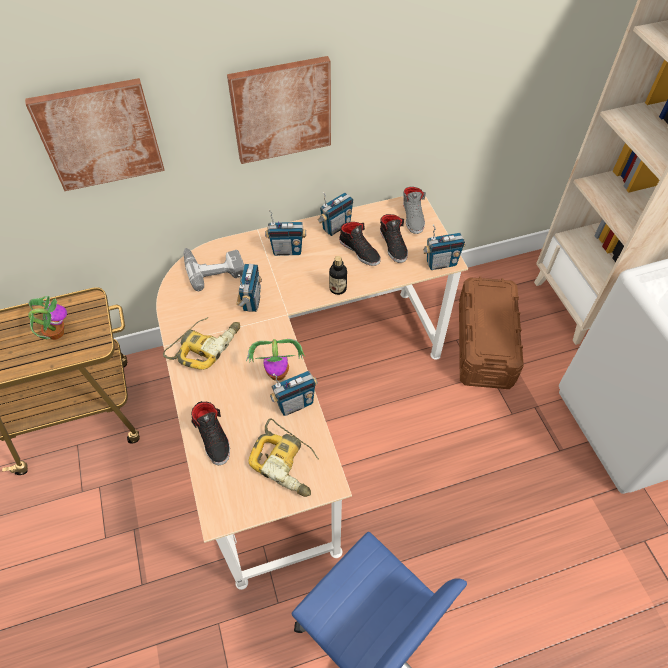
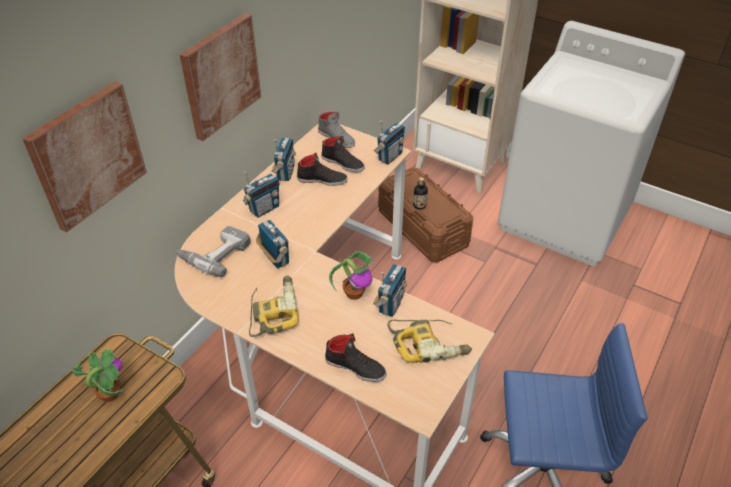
camera: 40 degrees left, 10 degrees down
bottle [329,256,347,295] -> bottle moved to [413,177,428,210]

